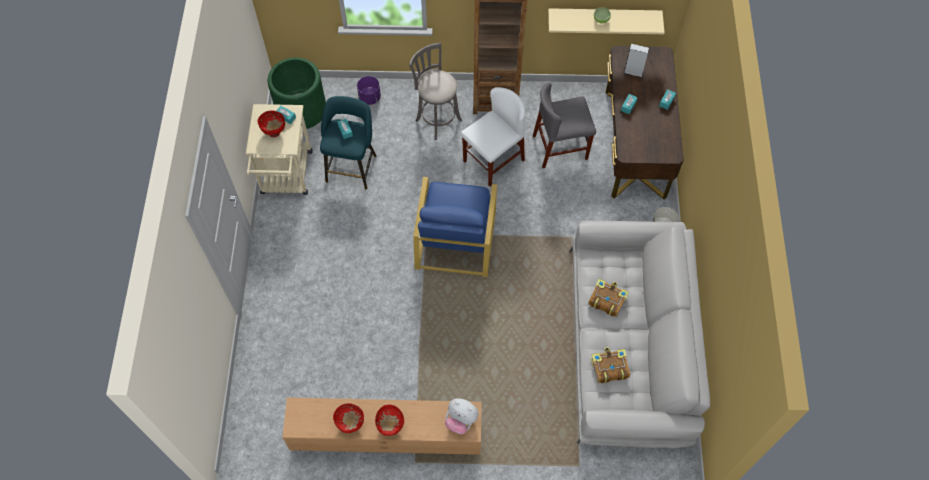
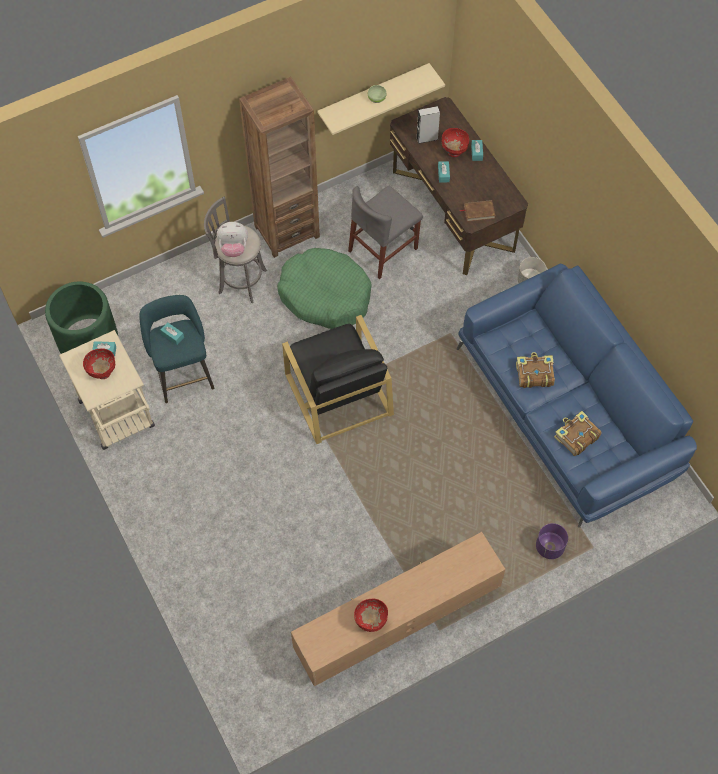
camera: 30 degrees left, 0 degrees up
purple planter [357,76,381,105] -> purple planter moved to [536,523,568,559]
red bowl [375,404,404,436] -> red bowl moved to [442,128,469,157]
blue armchair [413,177,497,277] -> black armchair [282,315,394,444]
plush toy [445,398,479,435] -> plush toy moved to [217,222,248,257]
white chair [461,87,525,186] -> green dog bed [277,248,372,329]
grey sofa [569,221,710,448] -> blue sofa [457,264,697,528]
none -> brown book [460,200,496,222]

